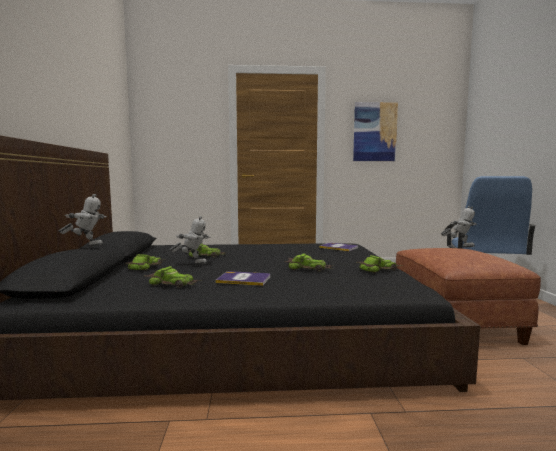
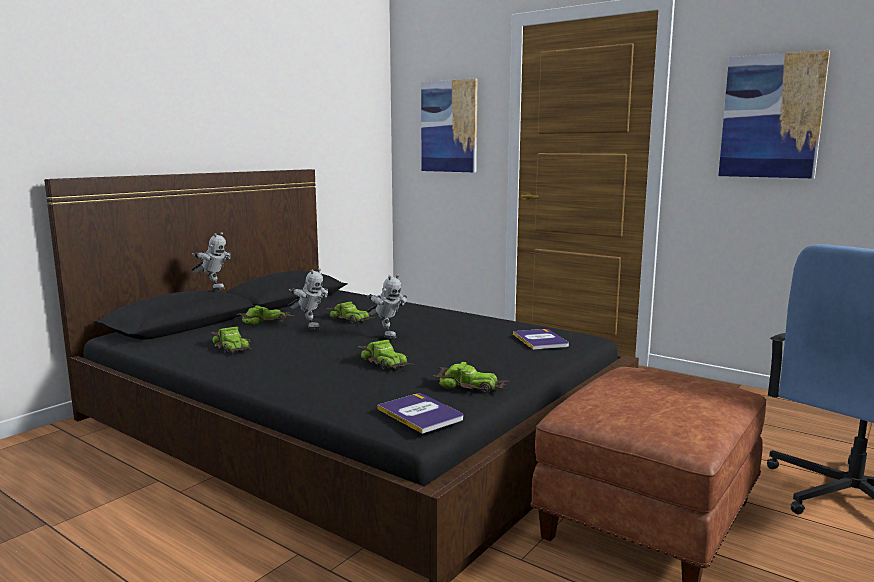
camera: 40 degrees right, 5 degrees up
book [215,271,270,286] -> book moved to [377,394,463,434]
toy robot [441,206,477,248] -> toy robot moved to [367,274,407,339]
none -> picture [421,78,478,172]

